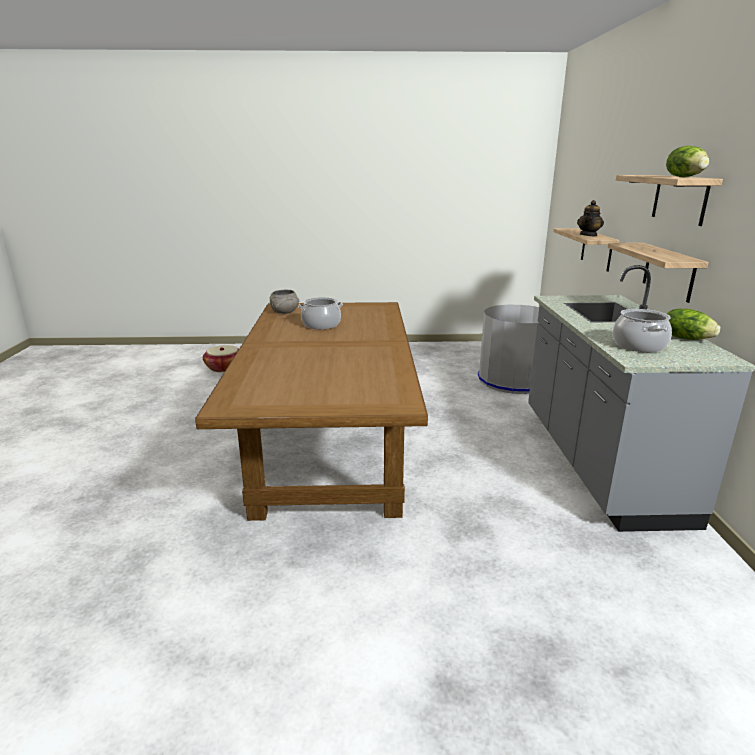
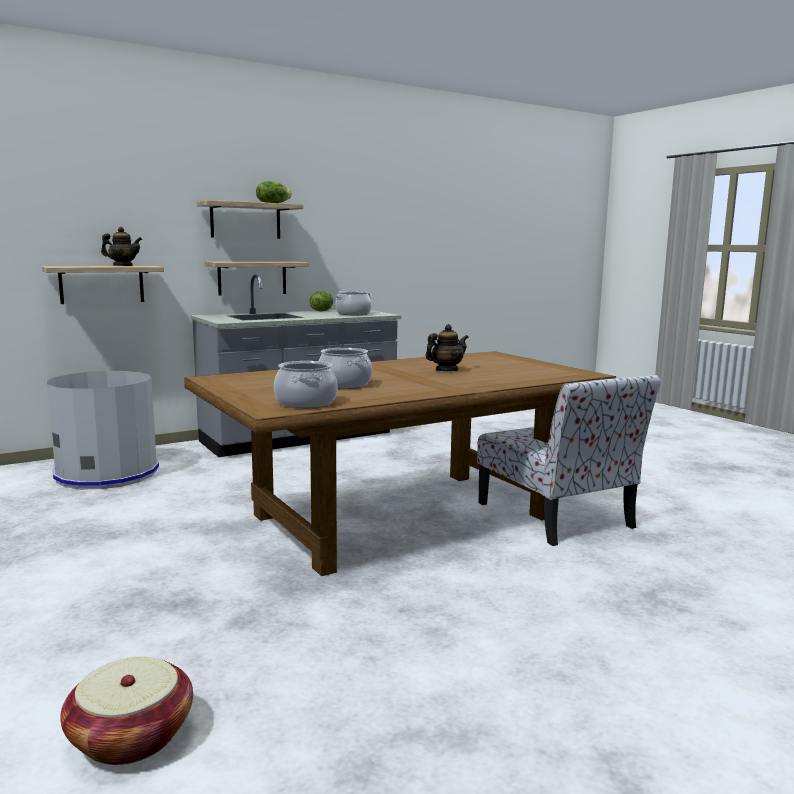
camera: 120 degrees left, 10 degrees down
grey bowl [270,290,299,314] -> cooking pot [274,361,338,408]
none -> teapot [425,324,469,371]
none -> chair [477,375,661,546]

